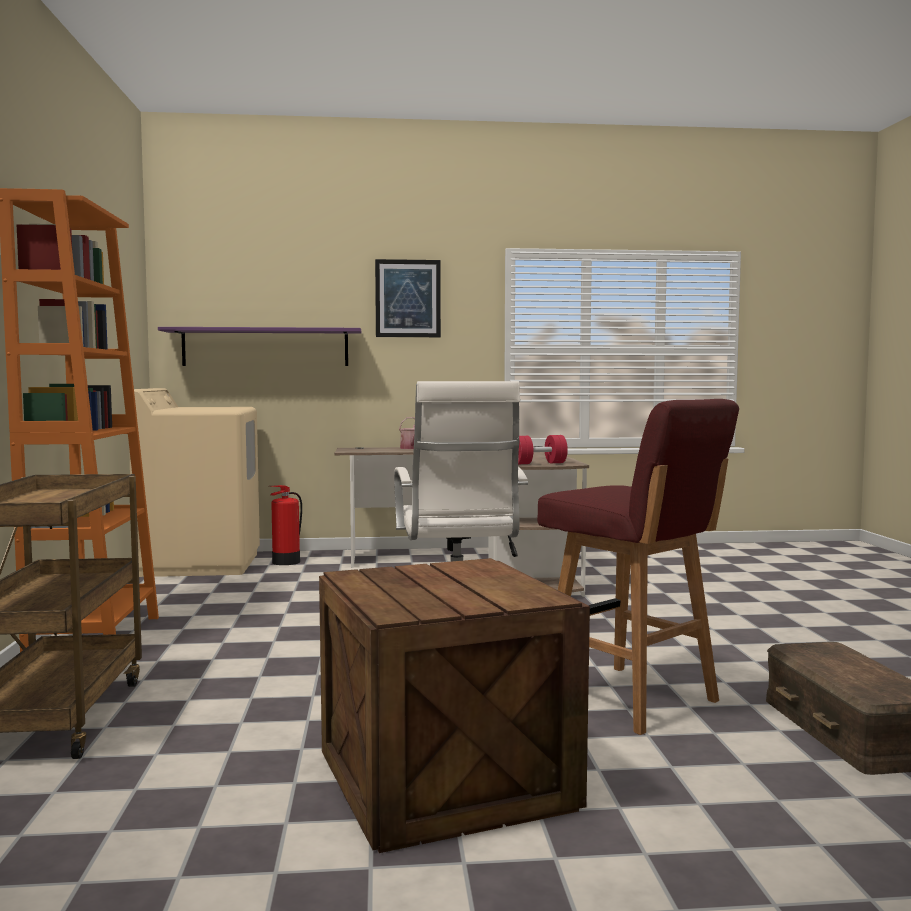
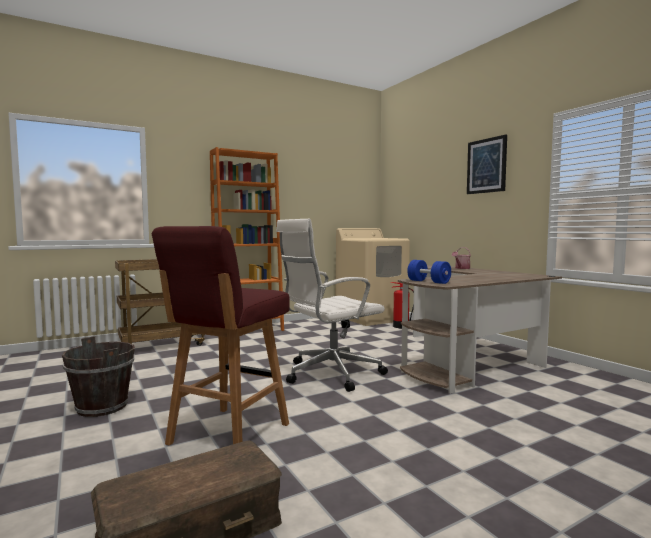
camera: 65 degrees right, 0 degrees up
purple shelf [158,327,361,366] -> none
crate [319,558,590,853] -> brown bucket [62,336,135,417]
red dumbbell [518,435,568,464] -> blue dumbbell [407,260,451,284]

